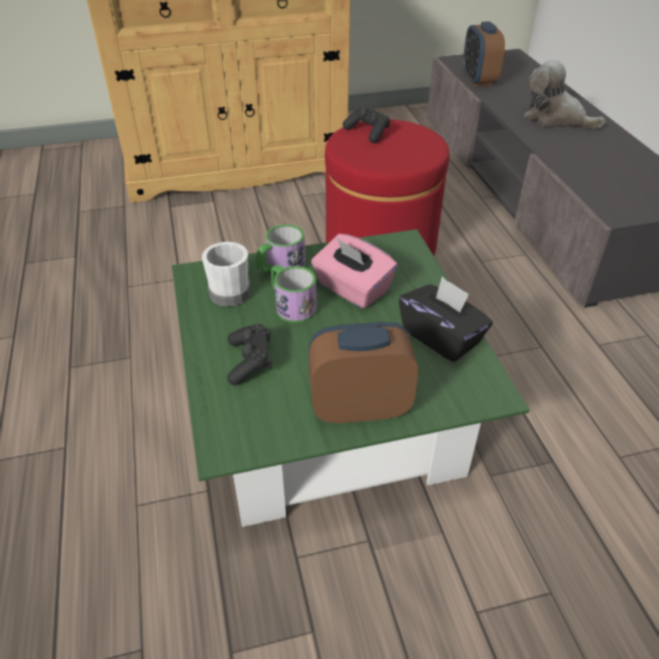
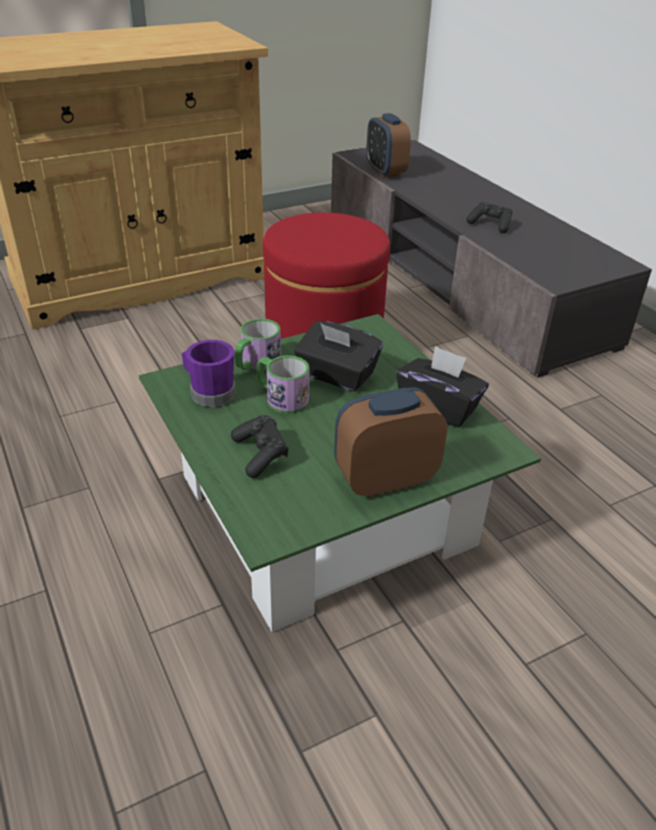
camera: 15 degrees left, 5 degrees down
white mug [202,242,251,307] -> purple mug [182,340,236,407]
pink tissue box [311,234,398,309] -> black tissue box [294,321,383,391]
black game controller [343,107,390,143] -> black game controller moved to [466,202,512,233]
plush toy [524,60,605,129] -> none

